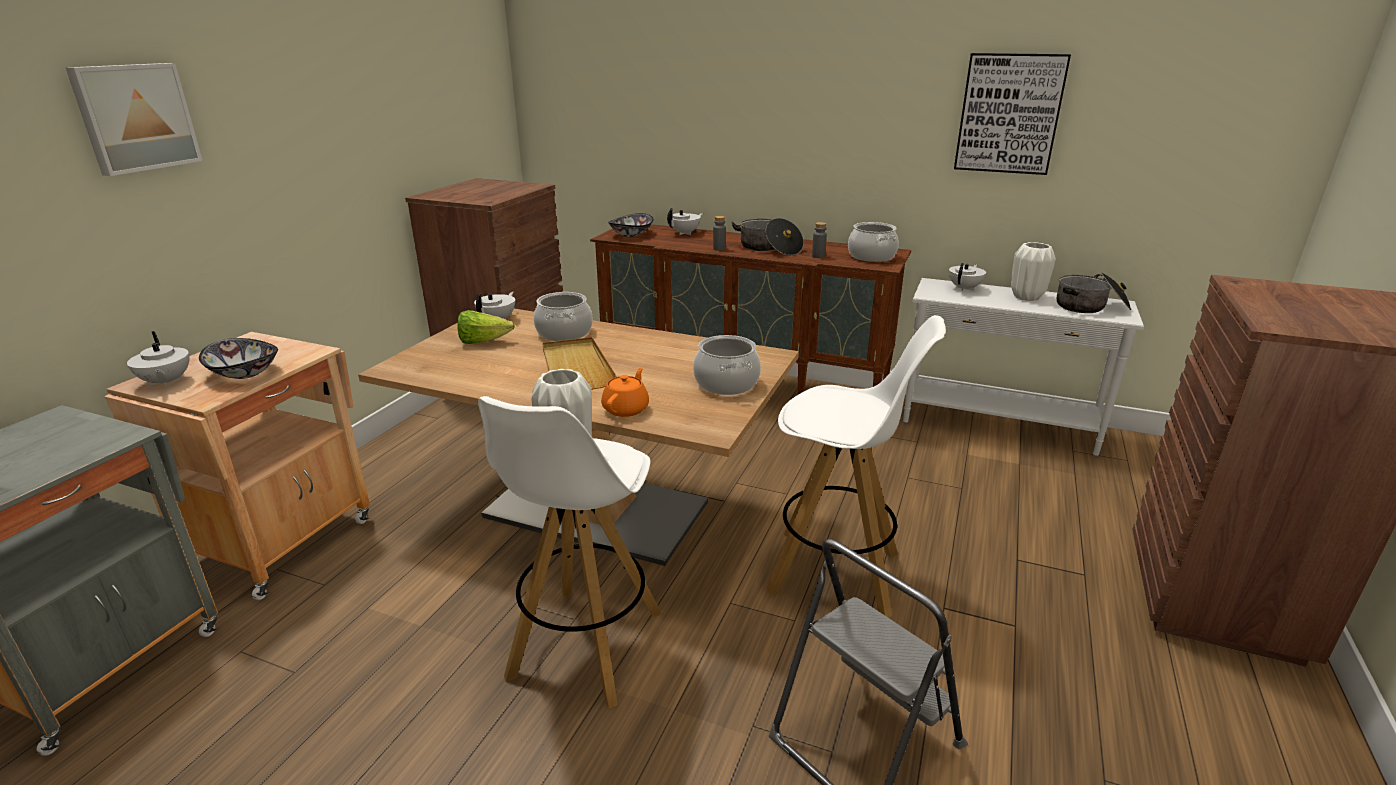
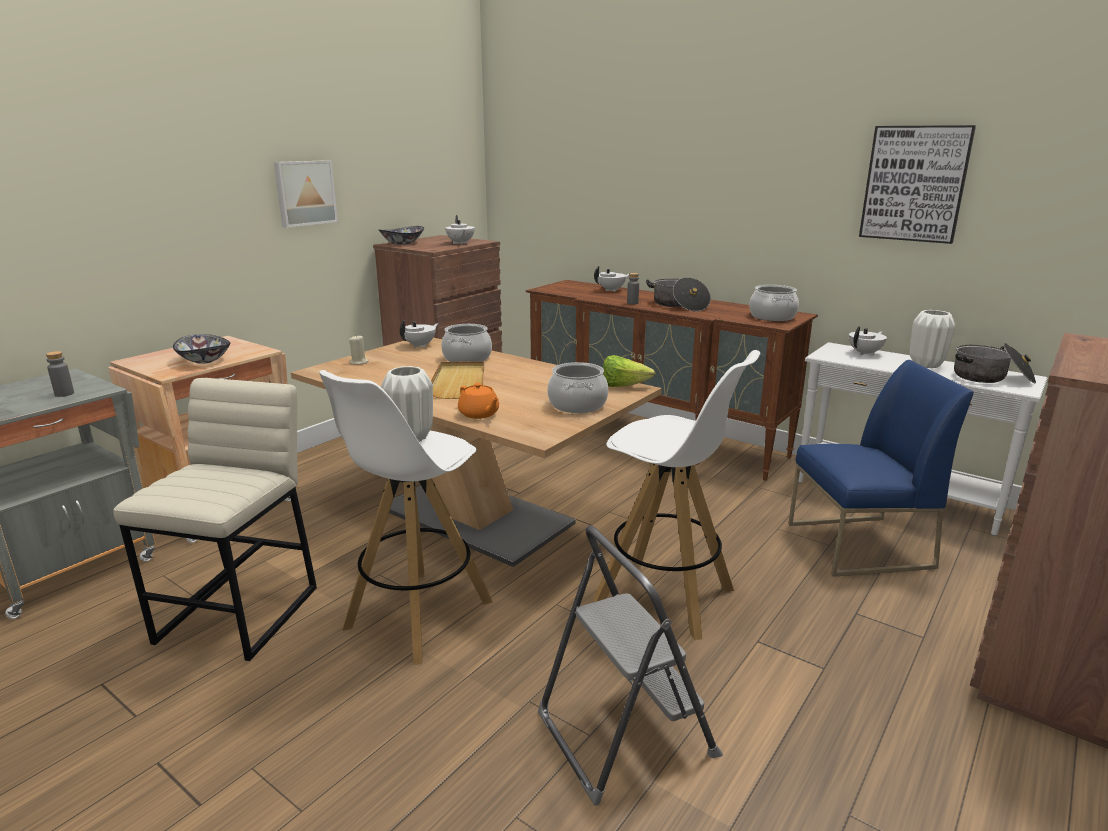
camera: 15 degrees right, 5 degrees down
picture [66,63,203,176] -> picture moved to [274,160,338,228]
white teapot [127,331,190,387] -> white teapot moved to [445,215,475,244]
lettuce [457,310,515,344] -> lettuce moved to [603,355,655,387]
orange teapot [601,367,649,417] -> orange teapot turned 105 degrees clockwise [458,383,499,419]
bowl [608,213,653,237] -> bowl moved to [379,226,424,245]
grey bottle [812,222,827,258] -> grey bottle moved to [46,351,74,397]
none -> beige chair [113,378,317,661]
none -> beige candle [349,335,369,365]
none -> blue chair [789,360,974,577]

